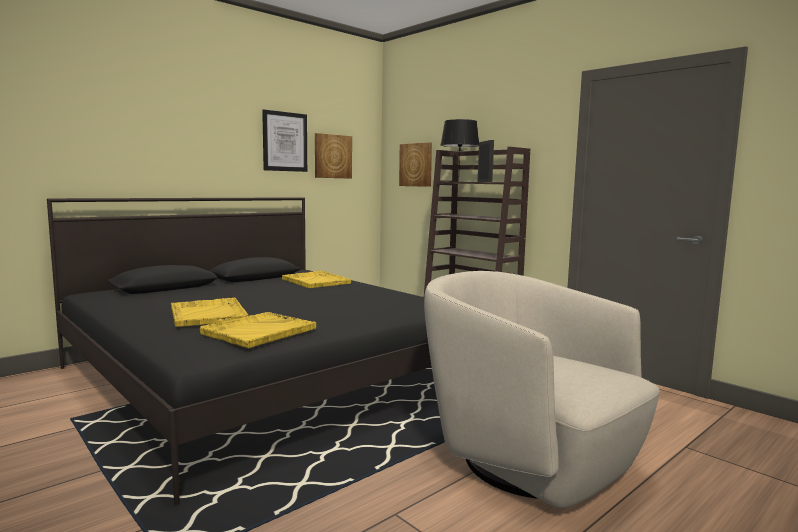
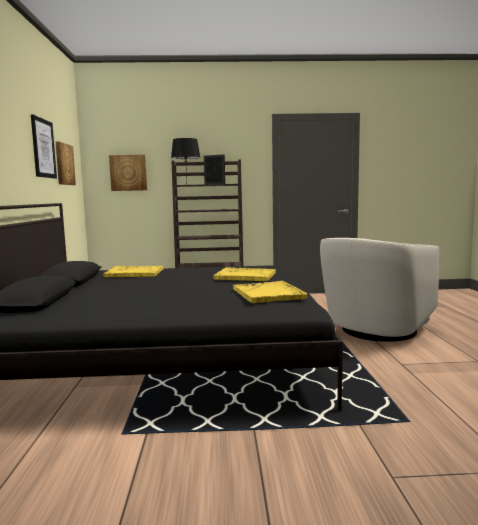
camera: 50 degrees left, 0 degrees up
yellow tray [171,298,249,327] -> yellow tray moved to [213,267,276,281]
beige armchair [424,271,660,508] -> beige armchair turned 45 degrees counterclockwise [320,238,439,342]

